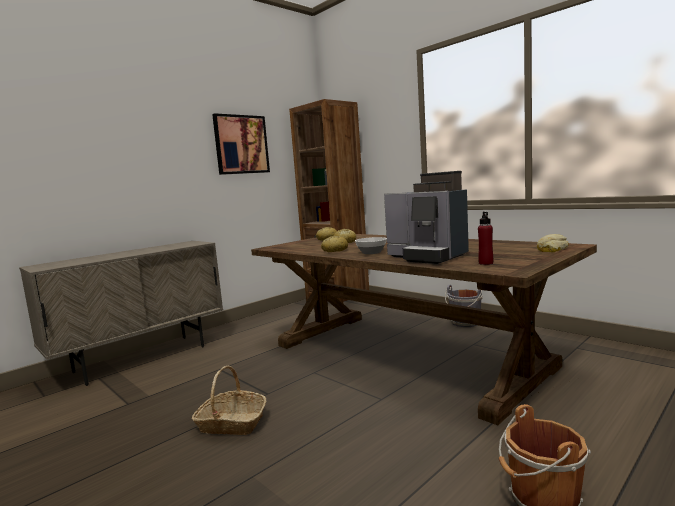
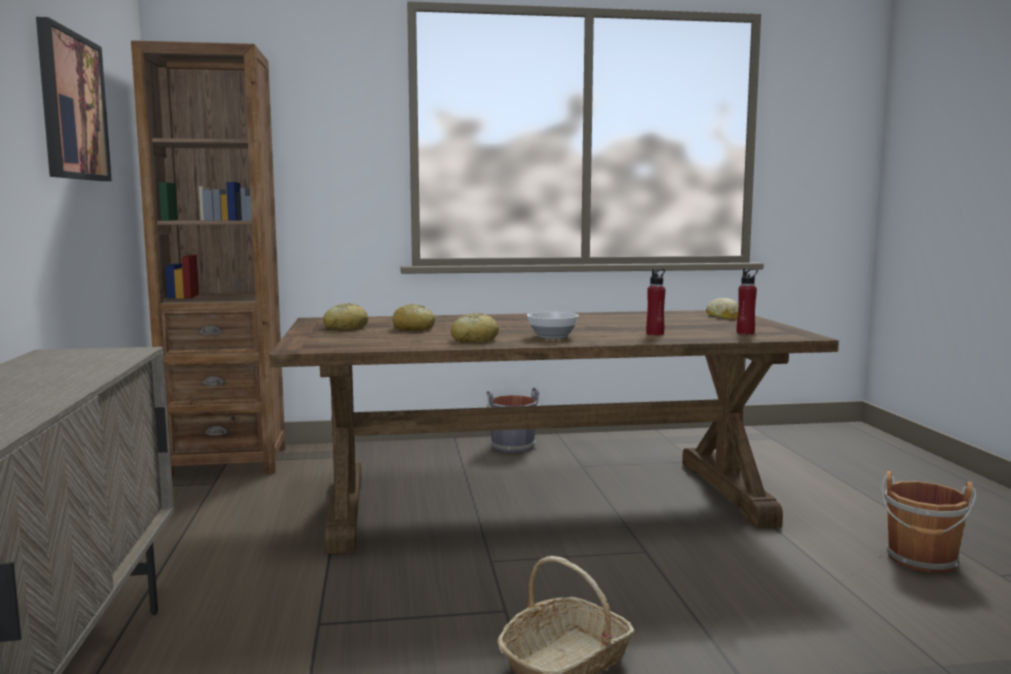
camera: 55 degrees left, 0 degrees up
coffee machine [384,171,469,264] -> red bottle [646,269,665,335]

